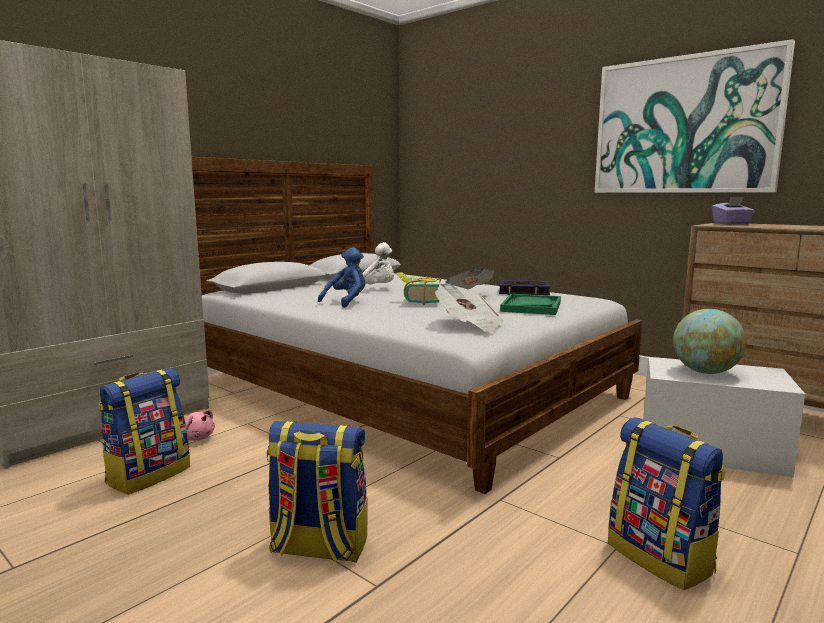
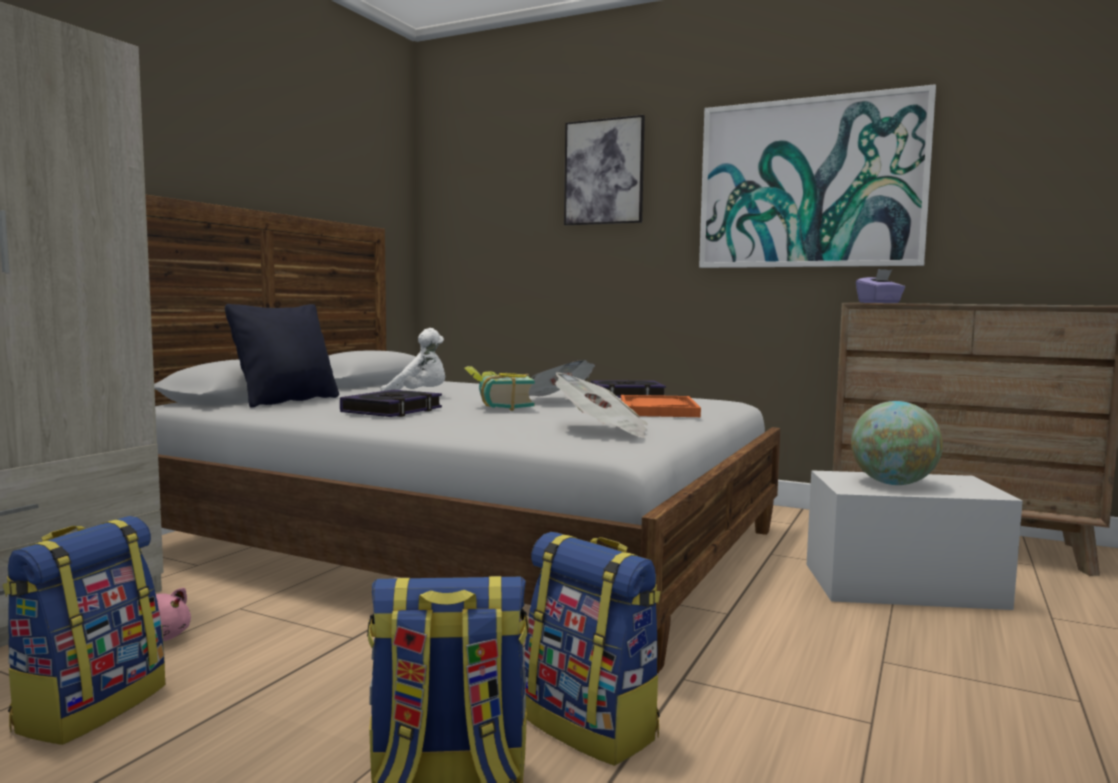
camera: 15 degrees left, 5 degrees down
blue plush toy [318,247,365,308] -> book [340,390,442,417]
green tray [500,294,561,315] -> orange tray [621,395,701,417]
backpack [608,418,725,590] -> backpack moved to [524,532,661,766]
none -> black pillow [225,304,339,408]
none -> picture [564,115,645,225]

